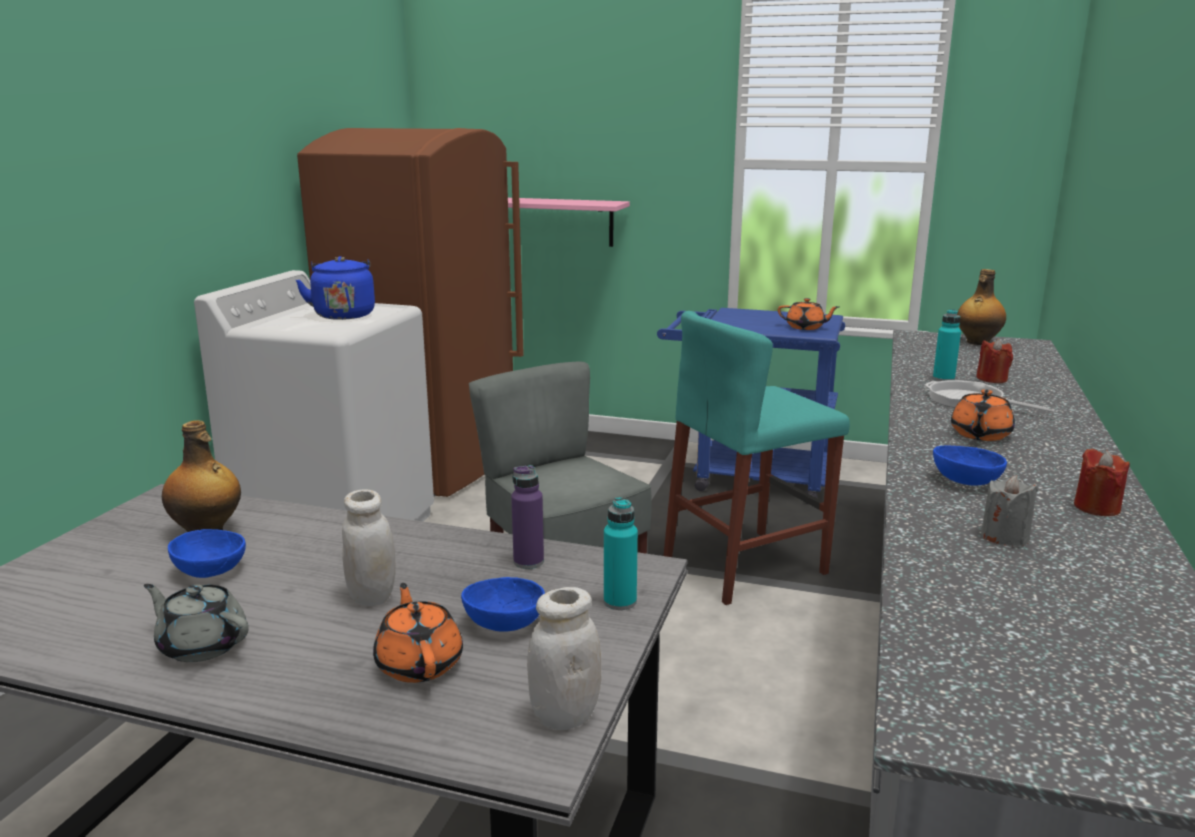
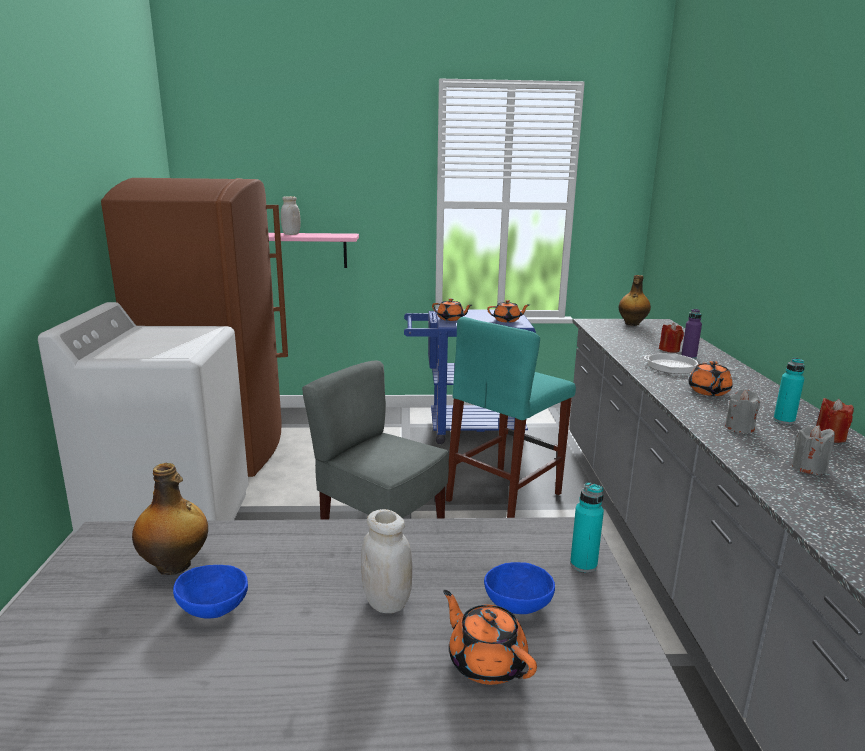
camera: 20 degrees left, 0 degrees up
grey teapot [144,584,249,662] -> none
blue kettle [296,256,375,320] -> none
purple bottle [511,465,544,569] -> purple bottle moved to [681,309,702,359]
white jar [527,587,601,730] -> white jar moved to [281,196,301,235]
turquoise bottle [933,309,961,381] -> turquoise bottle moved to [773,358,805,424]
blue bowl [933,446,1007,486] -> grey candle [725,389,760,433]
none -> orange teapot [432,298,472,321]

